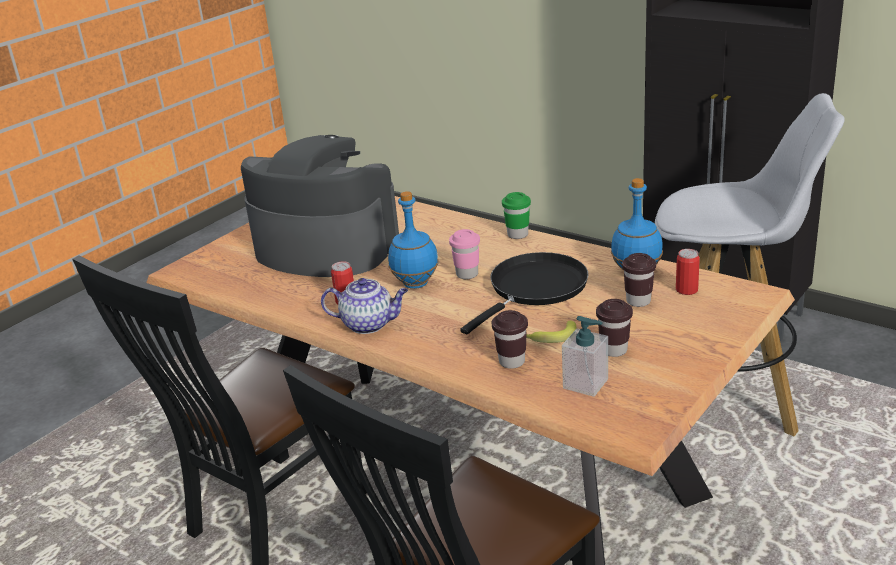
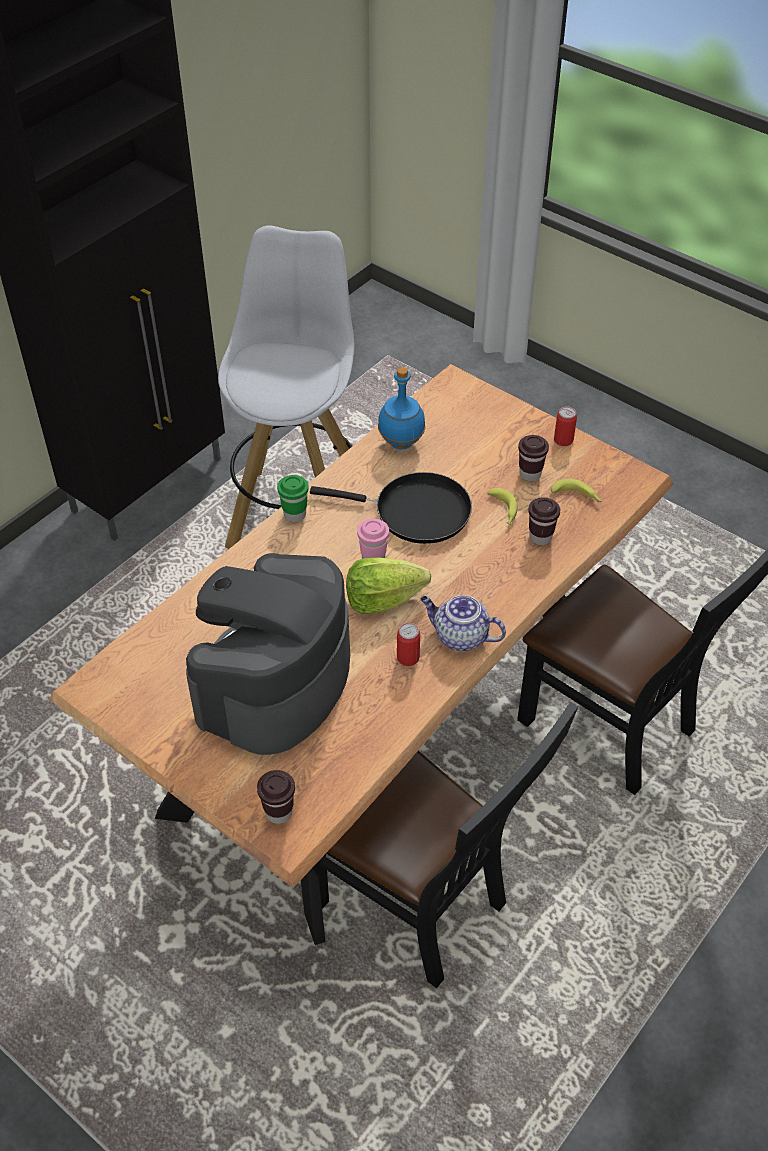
camera: 90 degrees left, 20 degrees up
teapot [321,278,408,334] -> teapot turned 75 degrees counterclockwise [420,595,506,651]
blue bottle [388,191,439,289] -> lettuce [346,557,431,614]
black frying pan [460,252,589,334] -> black frying pan turned 150 degrees clockwise [310,472,472,544]
soap dispenser [562,316,608,397] -> banana [551,478,602,502]
brown cup [622,253,656,307] -> brown cup moved to [257,770,295,824]
can [676,249,700,295] -> can moved to [554,406,577,446]

